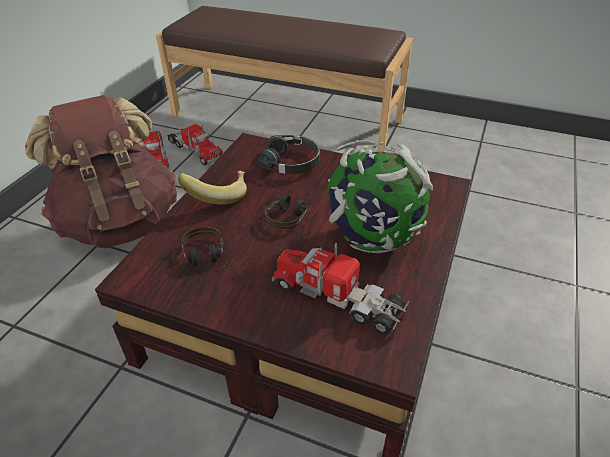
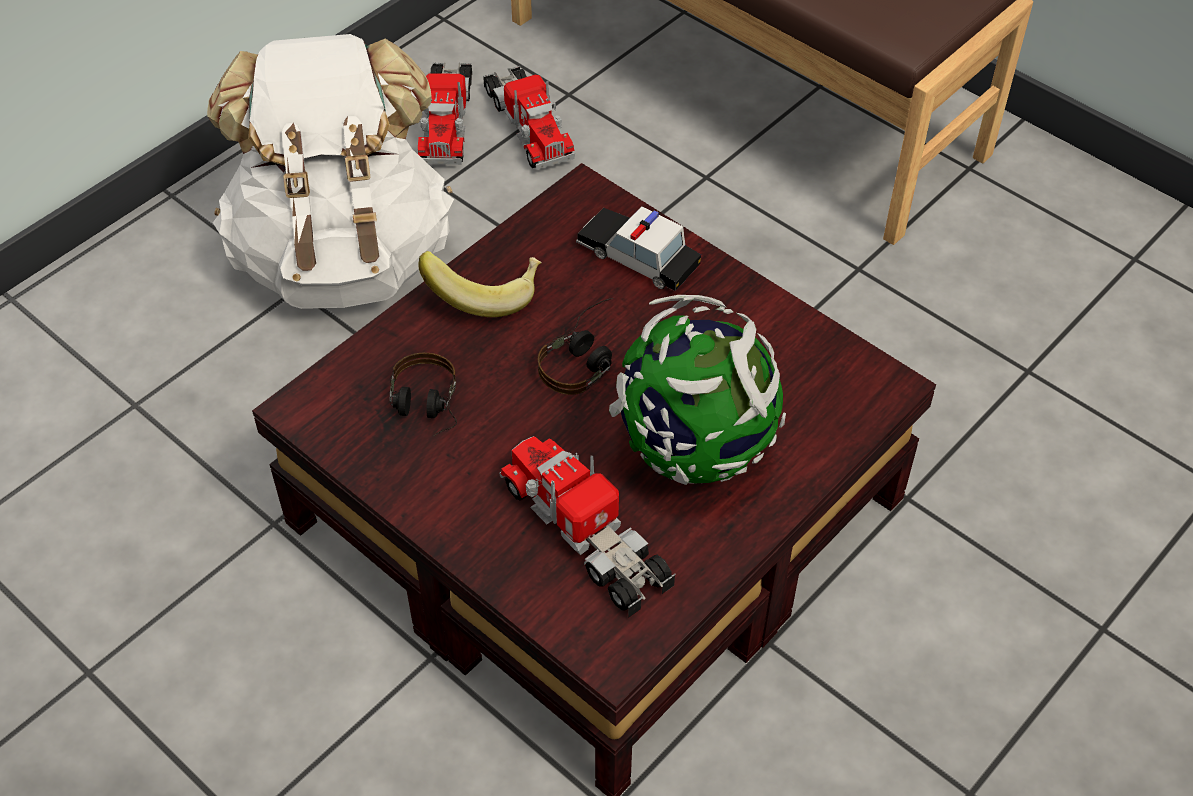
camera: 20 degrees right, 10 degrees up
brown backpack [25,95,177,248] -> white backpack [207,34,454,309]
black headphones [258,135,320,174] -> toy car [576,206,701,291]

